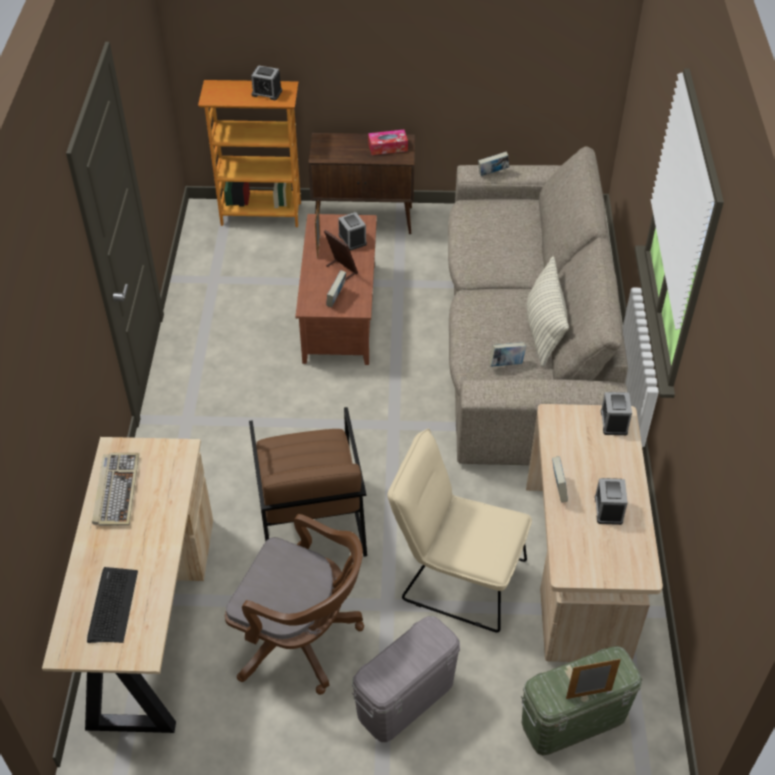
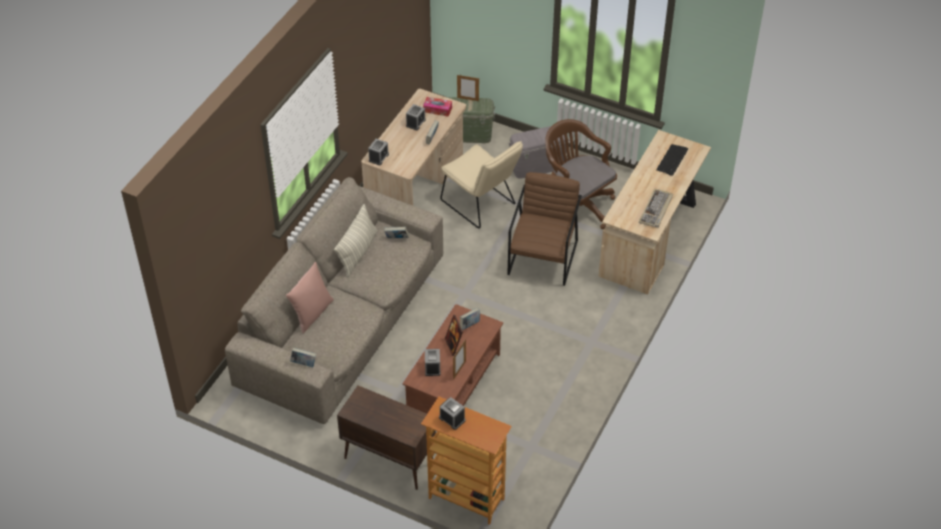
camera: 155 degrees left, 0 degrees up
tissue box [368,130,408,155] -> tissue box moved to [423,97,452,117]
none -> pink pillow [286,262,334,334]

